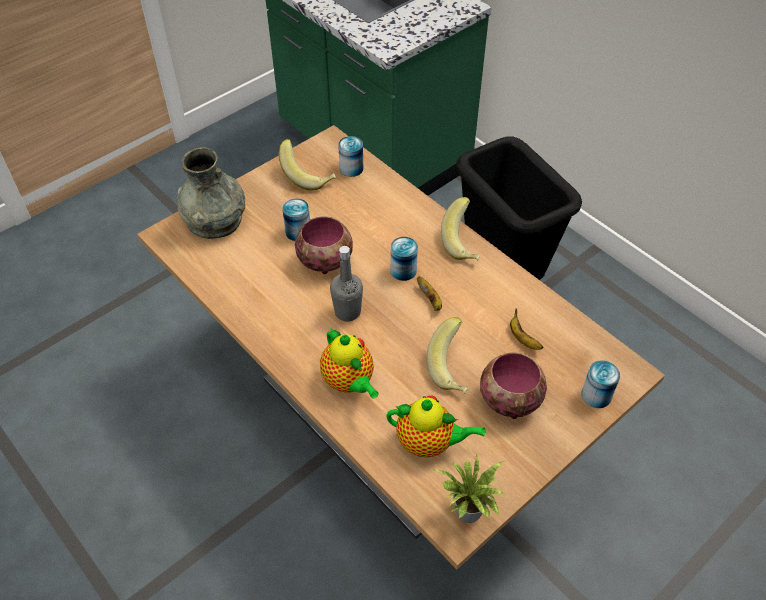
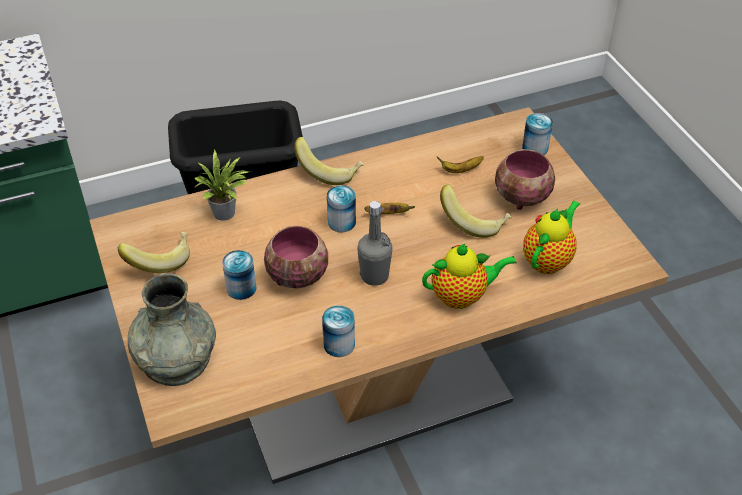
camera: 70 degrees left, 5 degrees down
can [338,136,363,177] -> can moved to [322,305,355,357]
potted plant [432,453,504,523] -> potted plant moved to [194,150,248,221]

